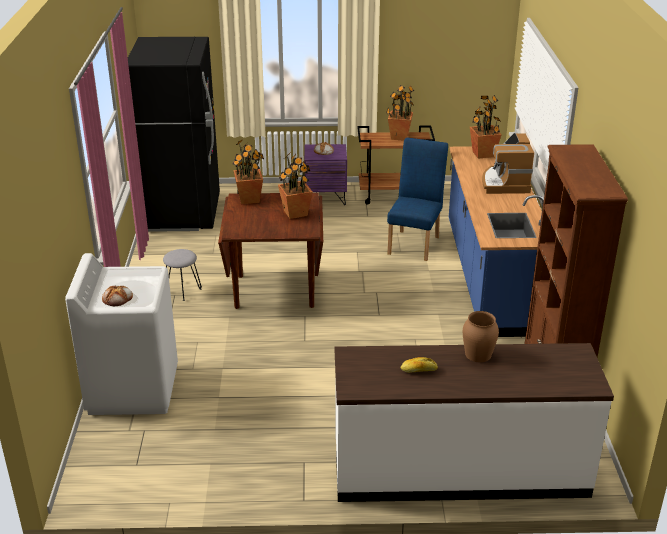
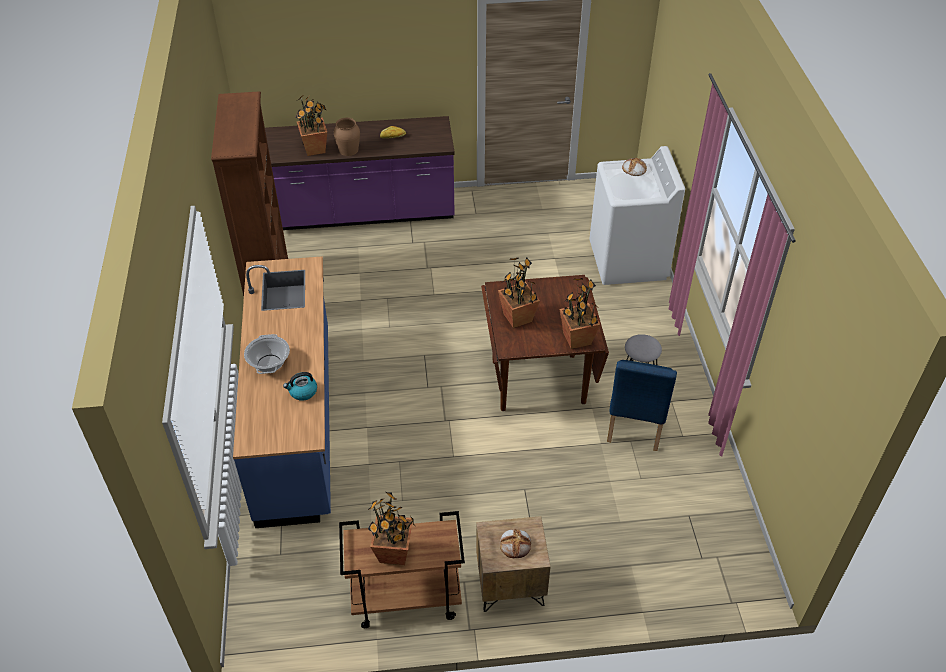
camera: 175 degrees right, 15 degrees up
black fridge [128,37,220,232] -> none
purple nightstand [304,144,347,205] -> brown nightstand [476,516,551,612]
white counter [335,343,614,502] -> purple counter [265,116,455,230]
blue chair [387,138,448,261] -> blue chair moved to [607,360,677,451]
potted plant [470,95,502,159] -> potted plant moved to [295,94,327,156]
coffee machine [482,133,534,194] -> cooking pot [244,334,290,374]
none -> kettle [283,372,317,400]

